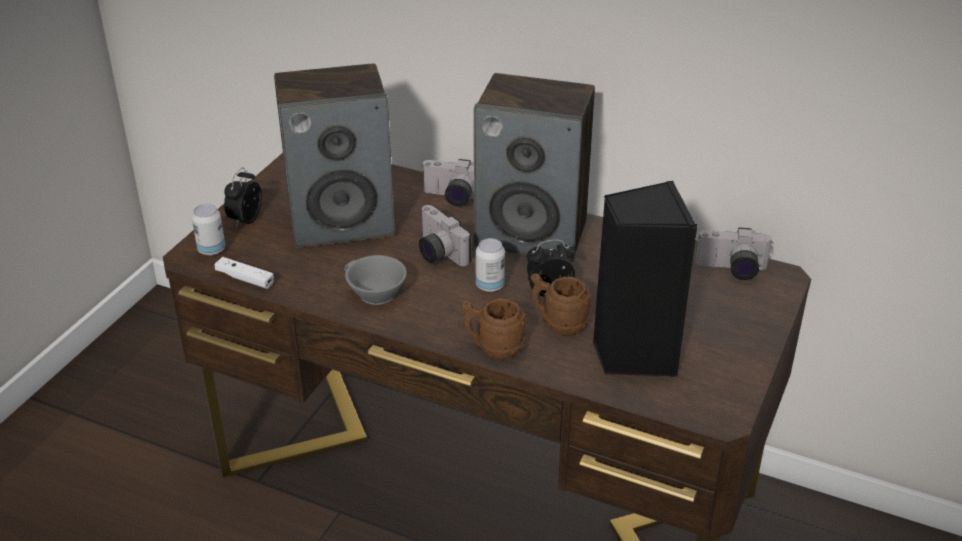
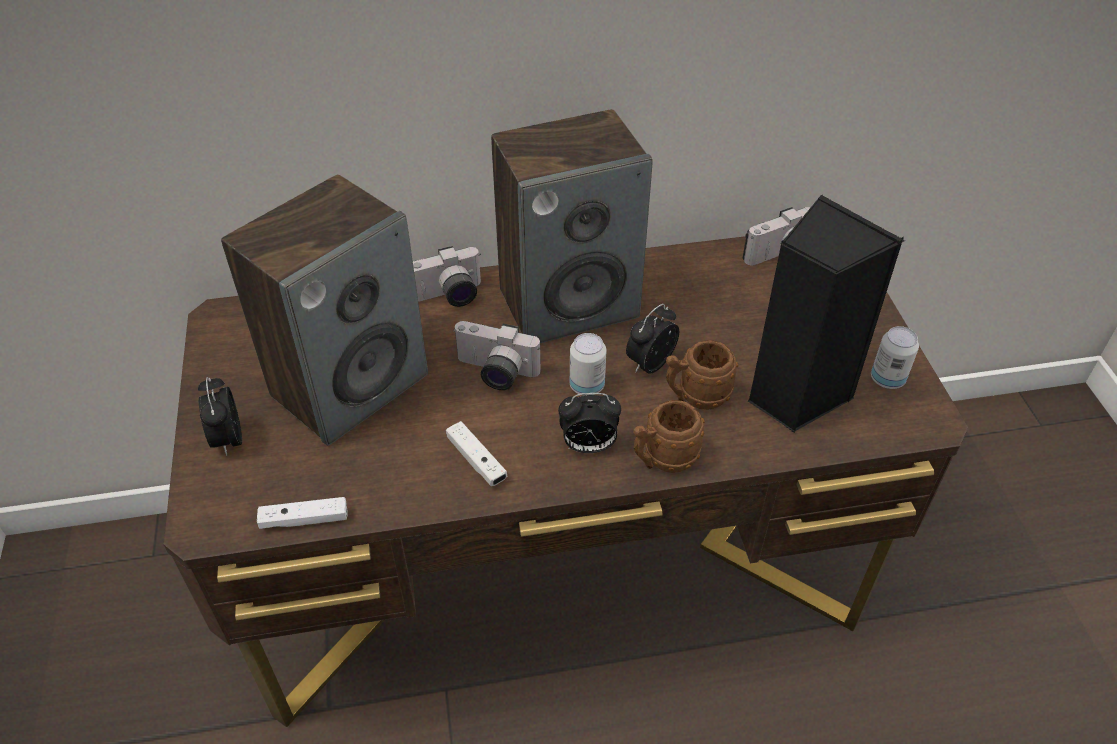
camera: 35 degrees left, 10 degrees up
can [192,204,225,256] -> can moved to [871,326,919,389]
grey cup [344,255,407,305] -> white game controller [446,421,507,486]
none -> alarm clock [558,393,621,453]

